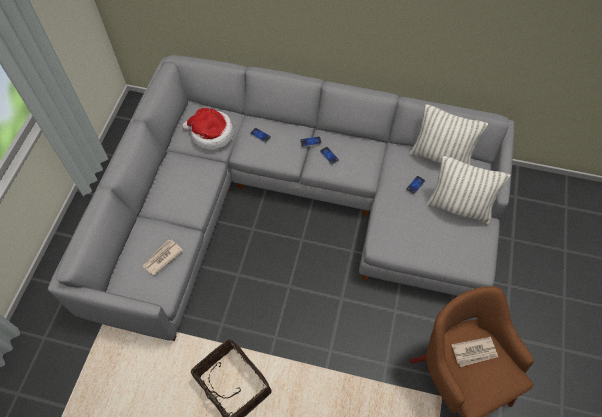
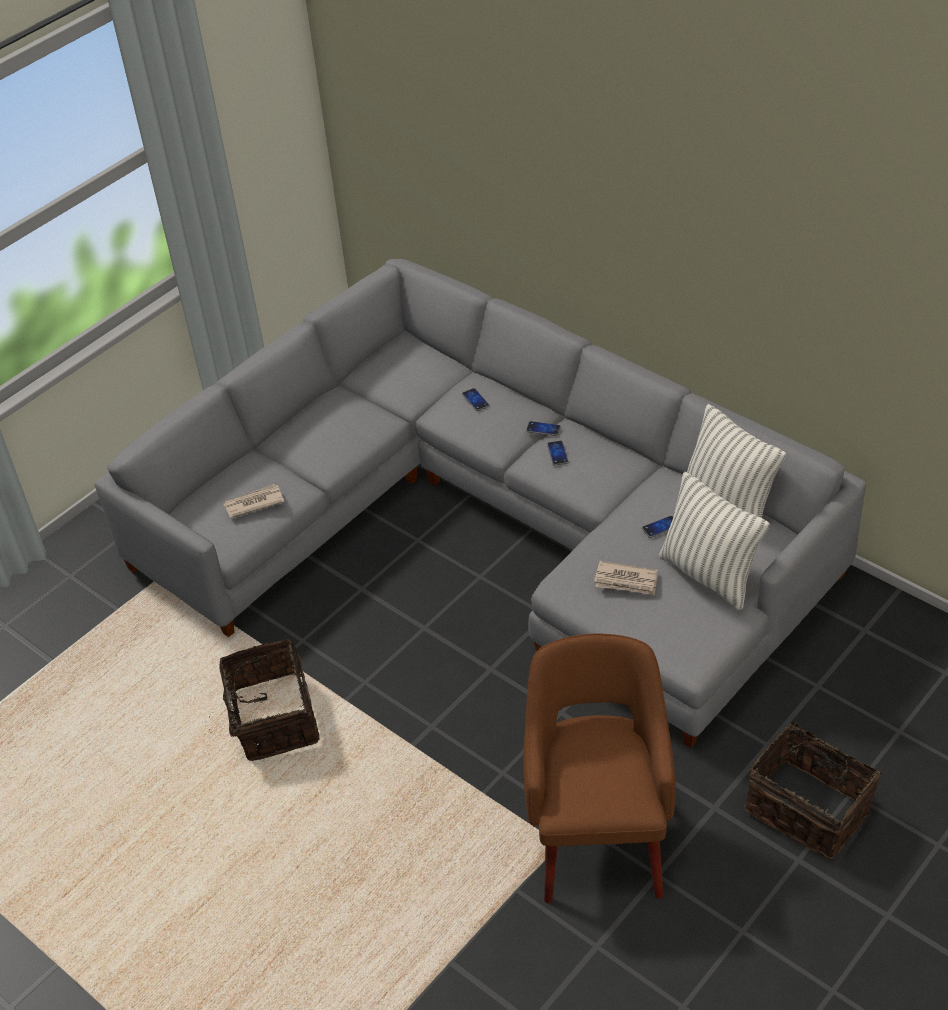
camera: 30 degrees right, 15 degrees down
hat [182,108,234,150] -> none
newspaper [452,337,498,367] -> newspaper moved to [594,561,658,595]
none -> basket [744,715,881,859]

